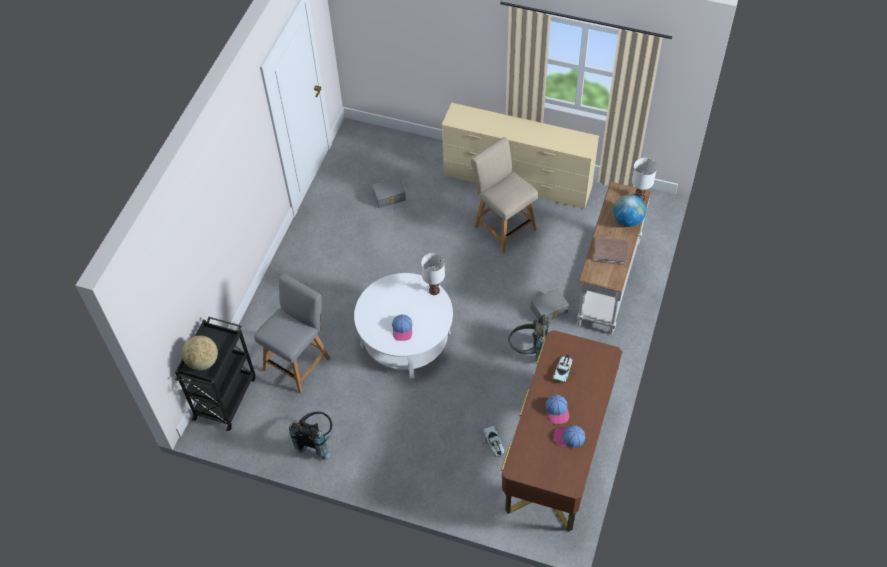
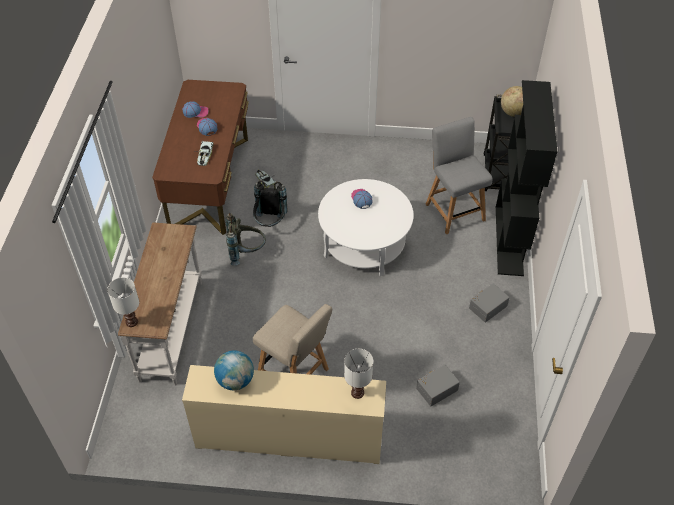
camera: 165 degrees right, 5 degrees down
grey chair [254,273,331,393] -> grey chair turned 135 degrees clockwise [425,117,493,234]
black backpack [289,412,333,460] -> black backpack moved to [253,180,288,227]
white table lamp [421,253,445,295] -> white table lamp moved to [344,349,373,399]
grey storage box [530,288,569,321] -> grey storage box moved to [469,283,510,322]
brown book [593,237,629,265] -> none
globe [613,194,646,227] -> globe moved to [214,350,254,390]
none -> black bookcase [496,80,557,276]

